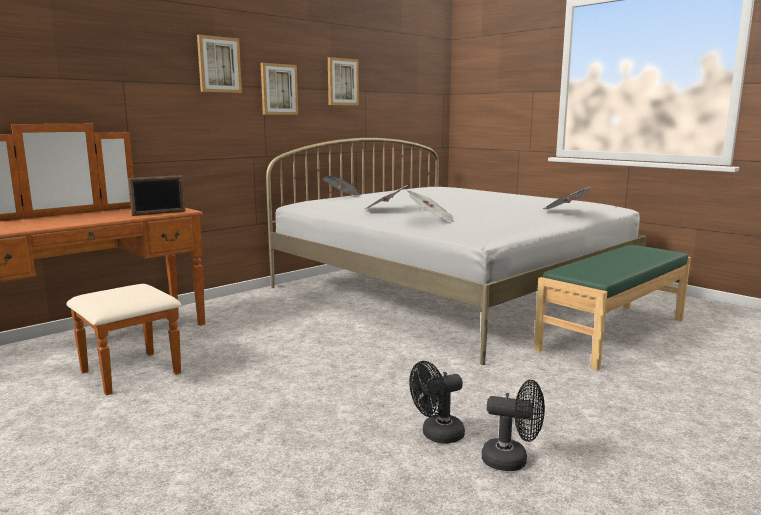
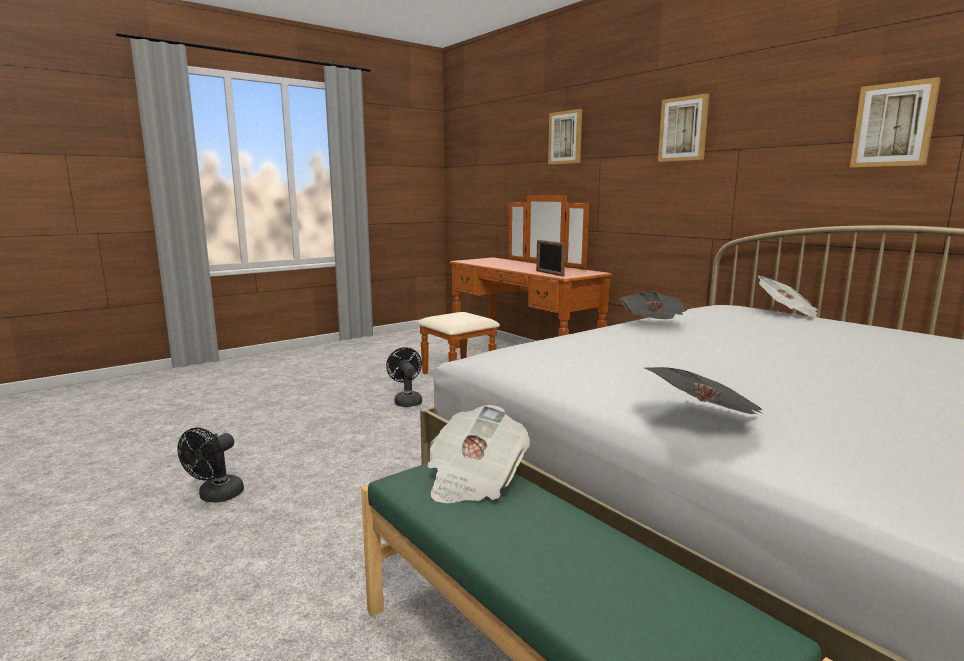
camera: 95 degrees right, 0 degrees up
picture [261,63,298,115] -> picture moved to [548,109,582,165]
newspaper [406,190,454,222] -> newspaper moved to [427,405,530,503]
black fan [409,361,465,444] -> black fan moved to [386,347,422,407]

